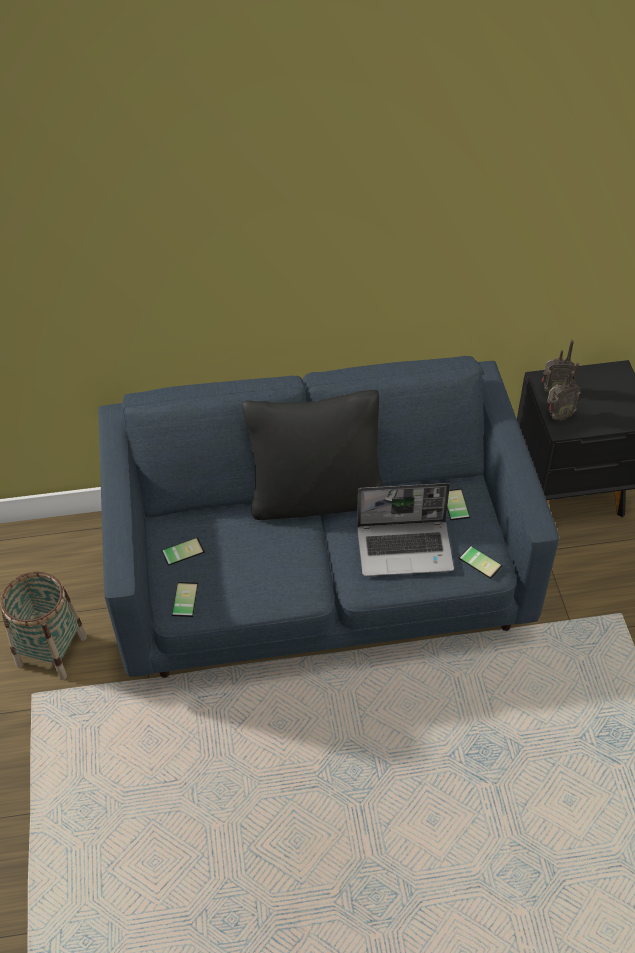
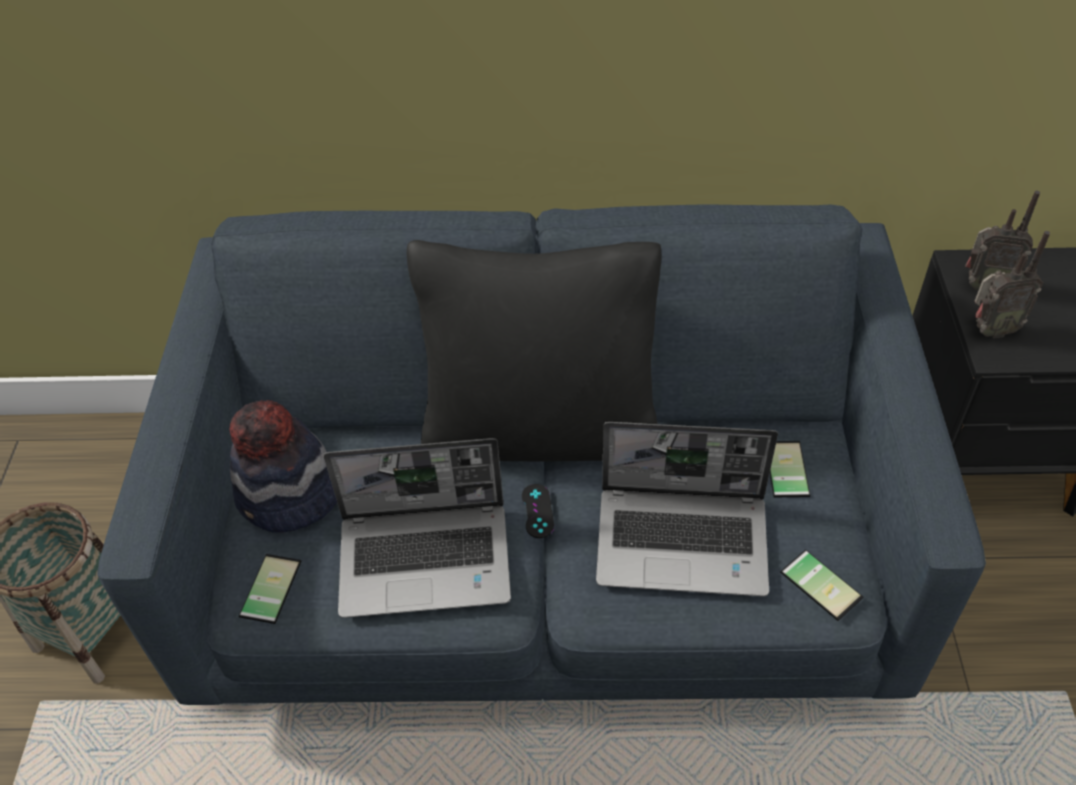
camera: 10 degrees right, 0 degrees up
phone [161,537,205,566] -> hat [230,400,337,533]
none -> laptop [324,438,511,618]
none -> black game controller [522,484,554,538]

